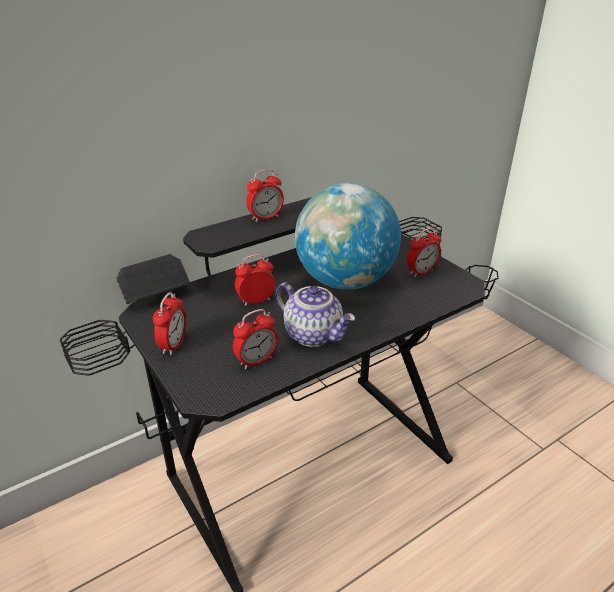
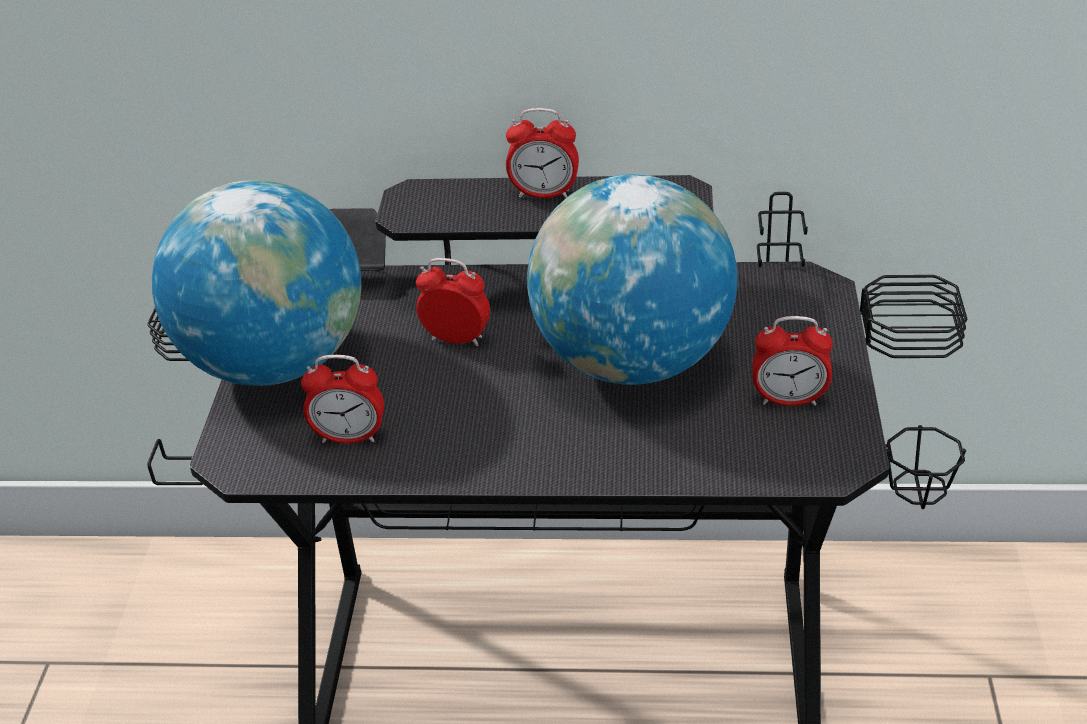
camera: 40 degrees right, 5 degrees up
alarm clock [153,292,187,355] -> globe [152,180,362,386]
teapot [276,282,355,347] -> none

